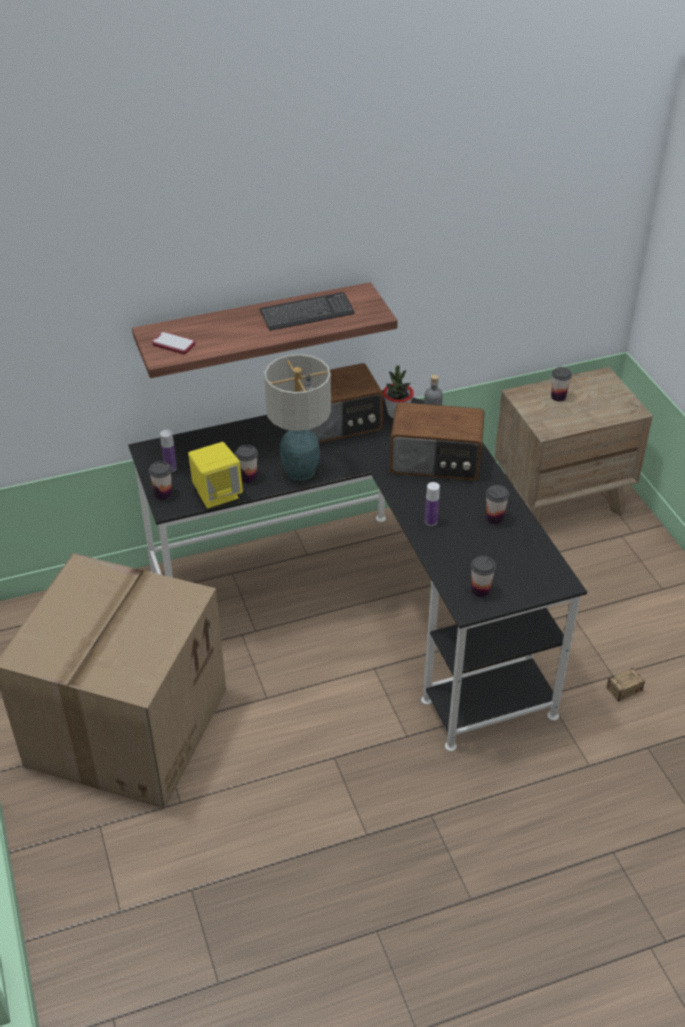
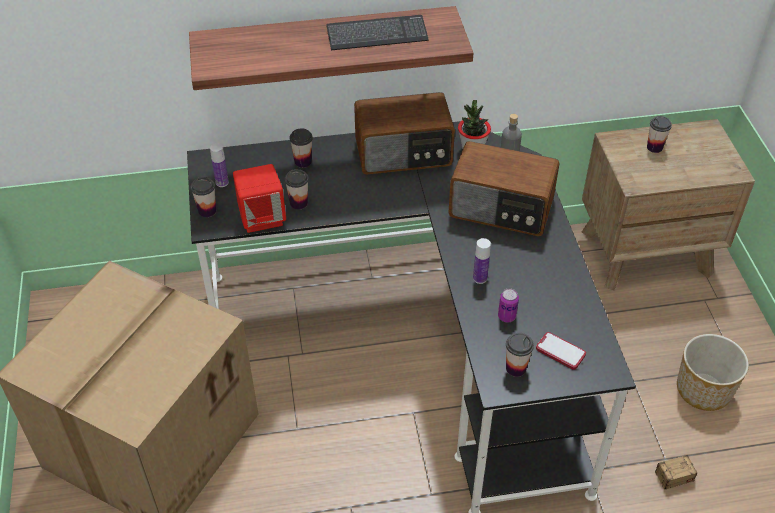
camera: 10 degrees right, 5 degrees up
phone [152,332,195,354] -> phone moved to [536,332,586,370]
yellow speaker [188,442,243,509] -> red speaker [233,164,286,233]
table lamp [264,354,331,481] -> none
cup [486,485,509,525] -> cup moved to [290,129,313,168]
none -> can [498,288,519,323]
none -> planter [677,334,749,411]

